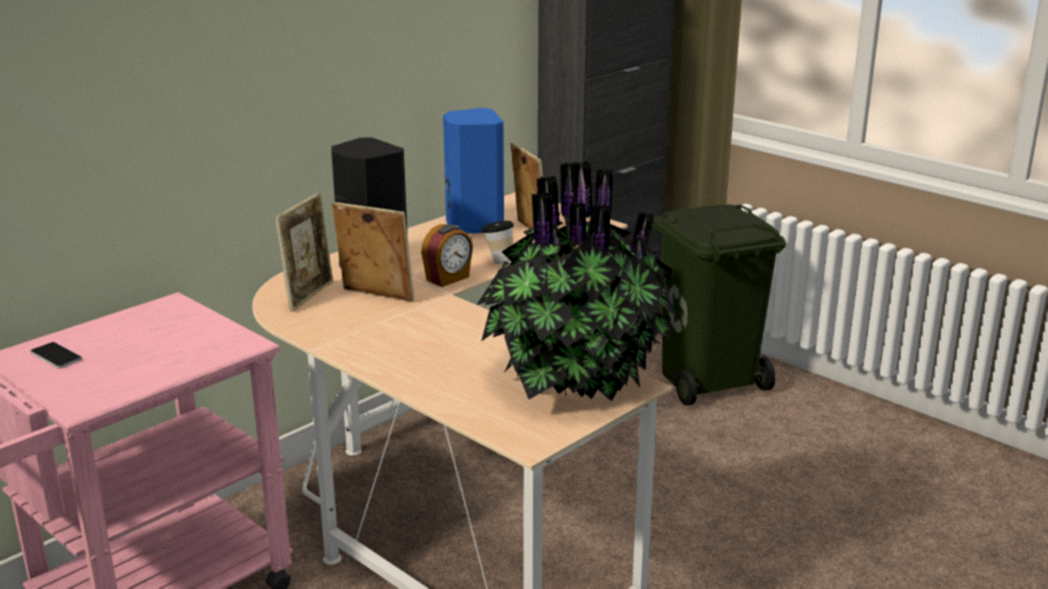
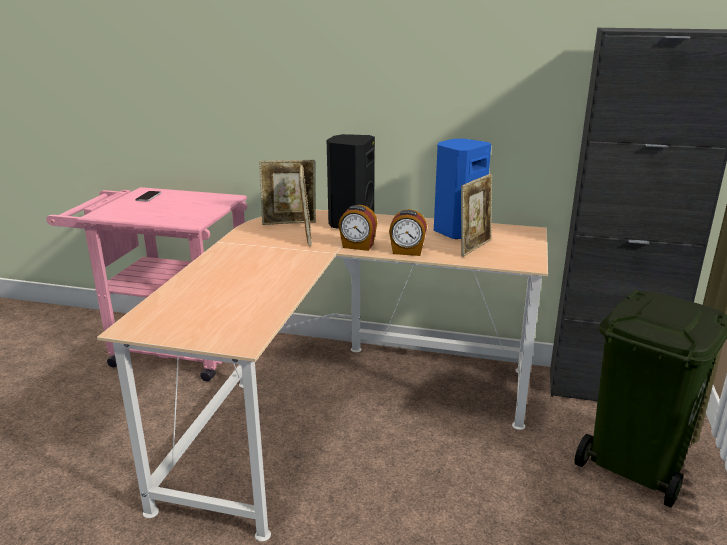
camera: 60 degrees right, 0 degrees up
potted plant [477,161,675,402] -> none
cup [482,221,514,264] -> alarm clock [389,209,427,256]

